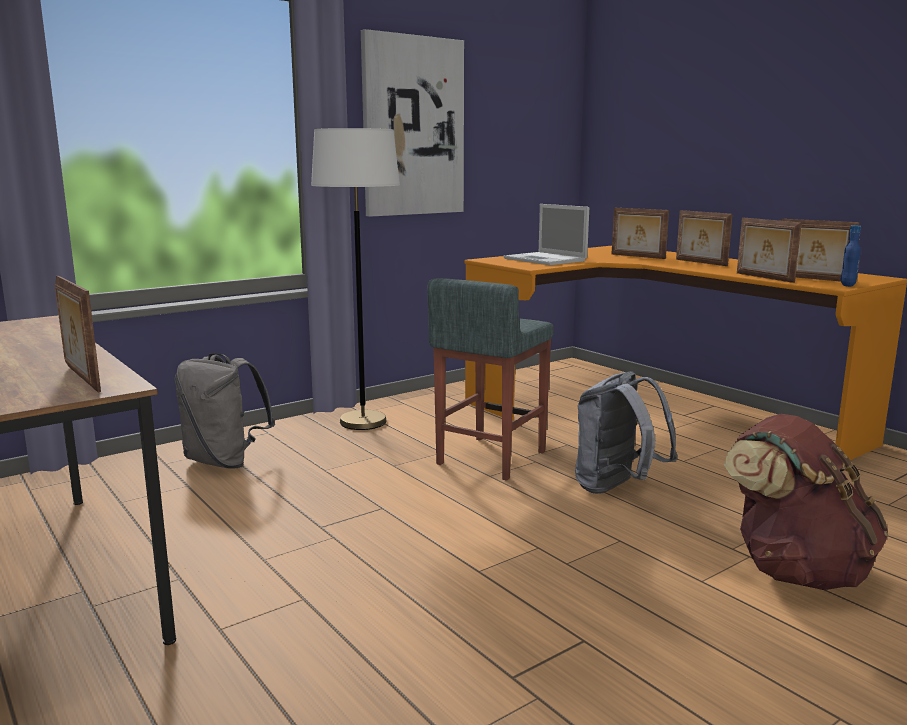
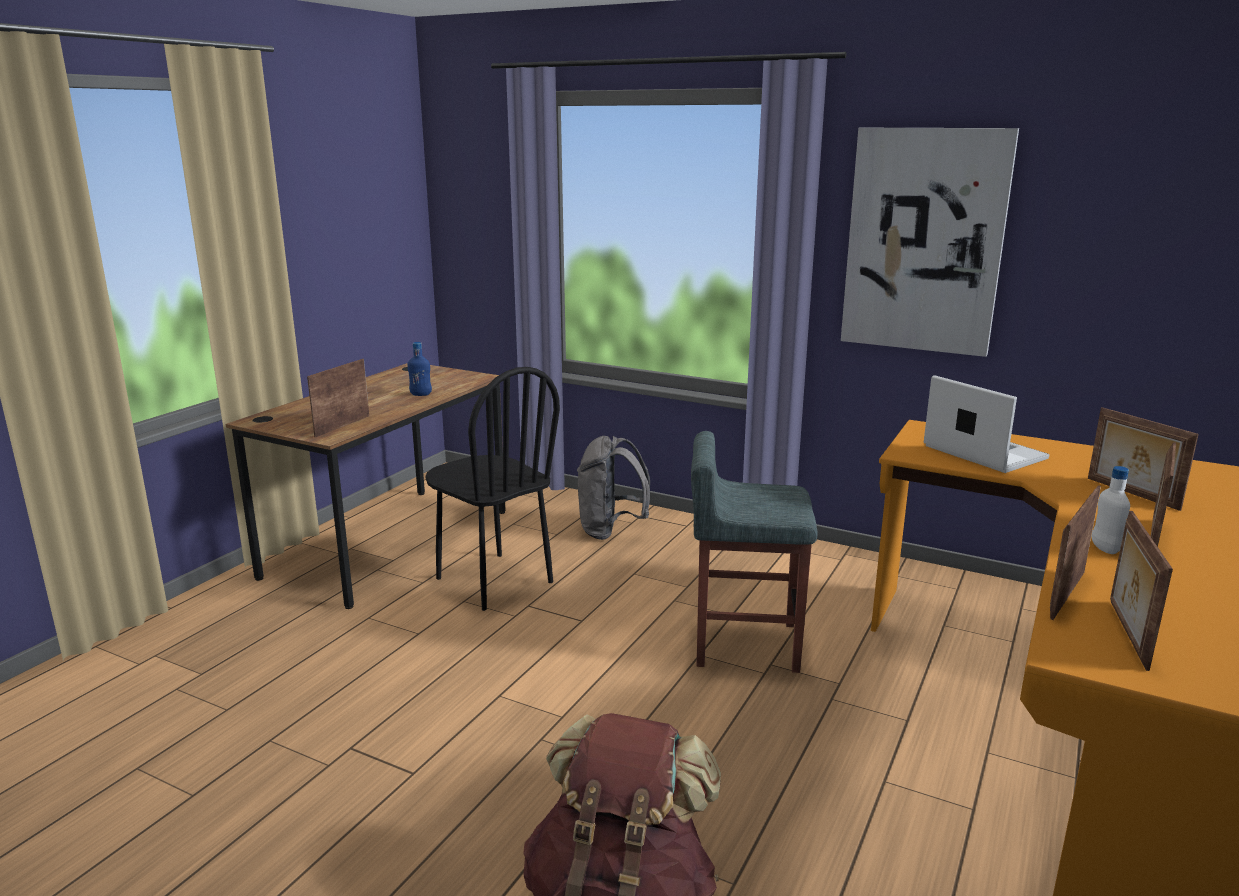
camera: 65 degrees right, 5 degrees up
white floor lamp [311,128,400,430] -> none
laptop [504,204,589,265] -> laptop turned 120 degrees clockwise [924,375,1049,473]
grey backpack [575,371,678,494] -> none
picture frame [611,208,669,259] -> picture frame turned 45 degrees counterclockwise [1088,407,1199,511]
blue bottle [841,225,861,287] -> blue bottle moved to [407,342,432,396]
none -> black chair [425,367,560,611]
none -> white bottle [1092,466,1130,554]

